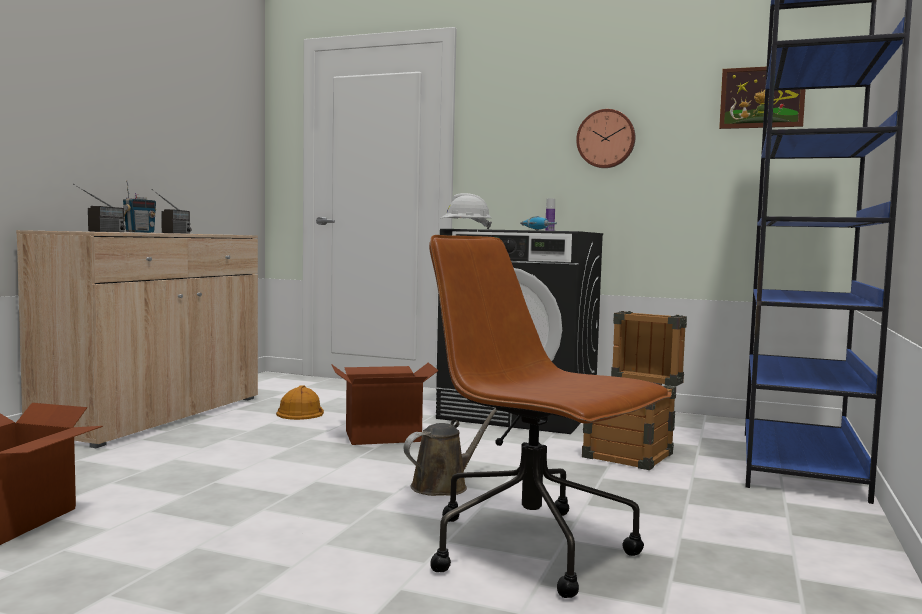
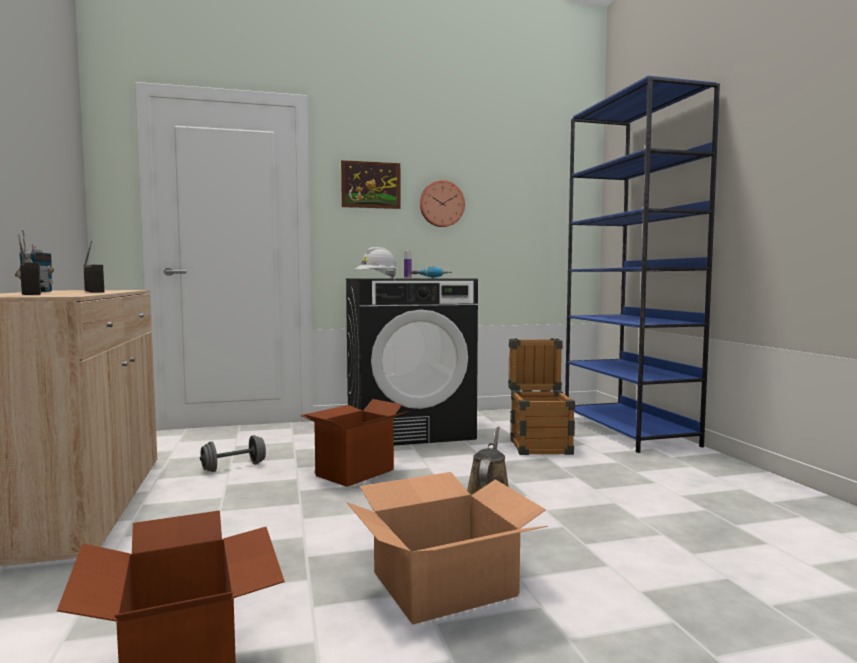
camera: 35 degrees left, 0 degrees up
orange hard hat [276,385,324,420] -> grey dumbbell [200,435,266,472]
brown office chair [429,235,672,598] -> none
picture [719,67,806,129] -> picture moved to [341,160,401,209]
none -> cardboard box [346,472,548,624]

